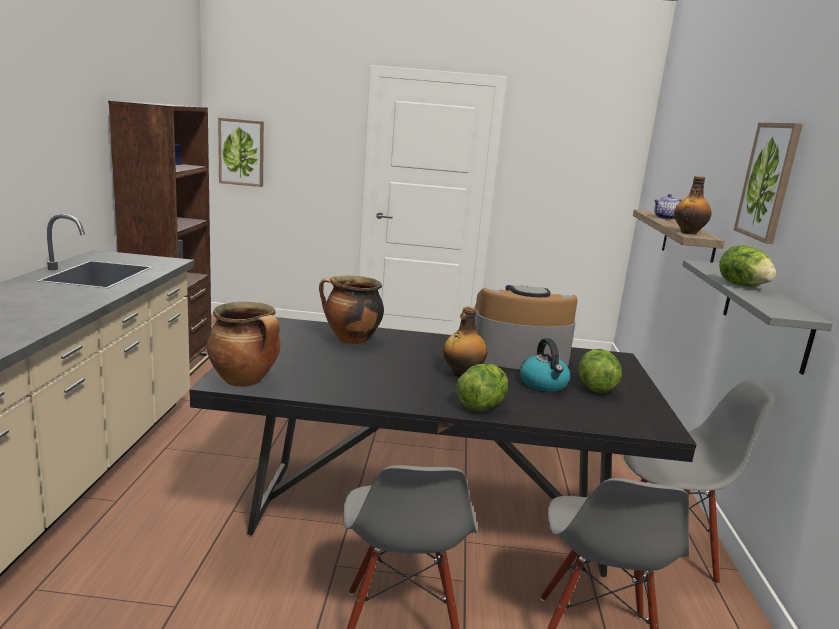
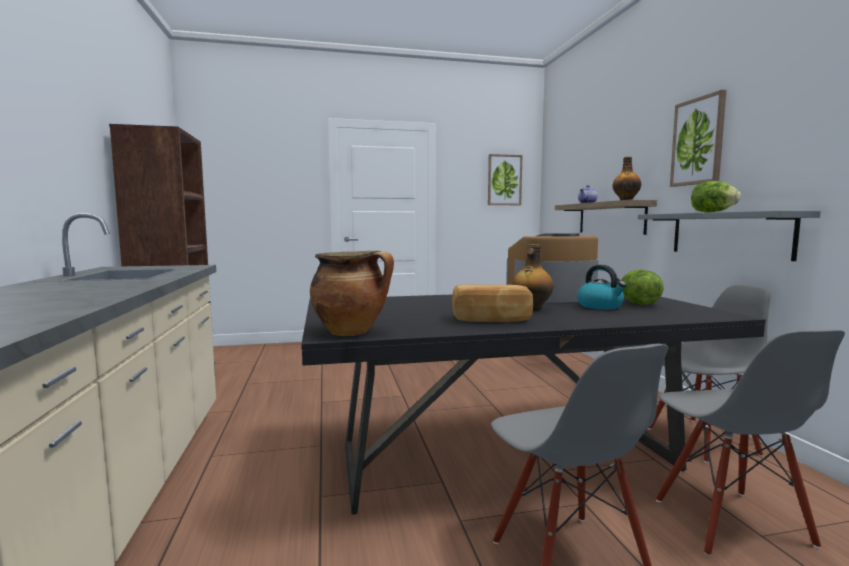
camera: 15 degrees left, 10 degrees down
picture [218,118,264,187] -> picture moved to [488,154,523,205]
cooking pot [319,276,384,344] -> none
lettuce [456,363,508,411] -> none
none -> bread [452,285,533,322]

